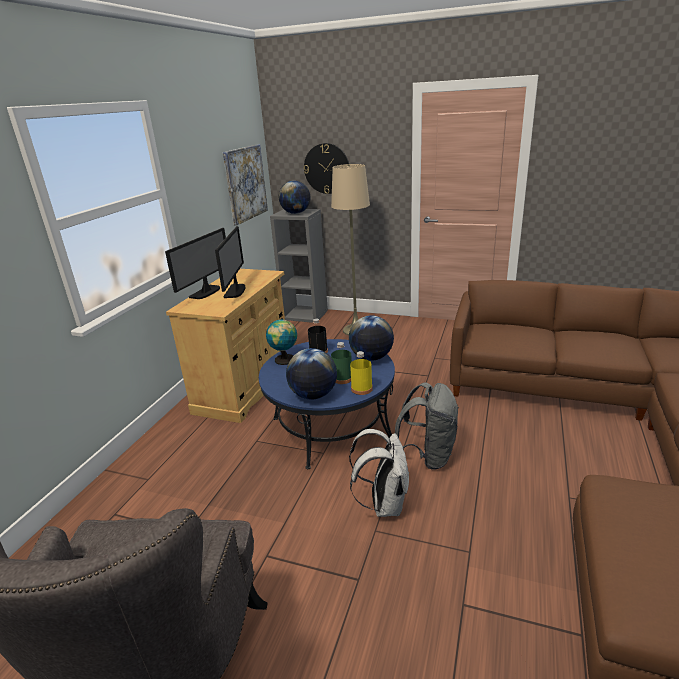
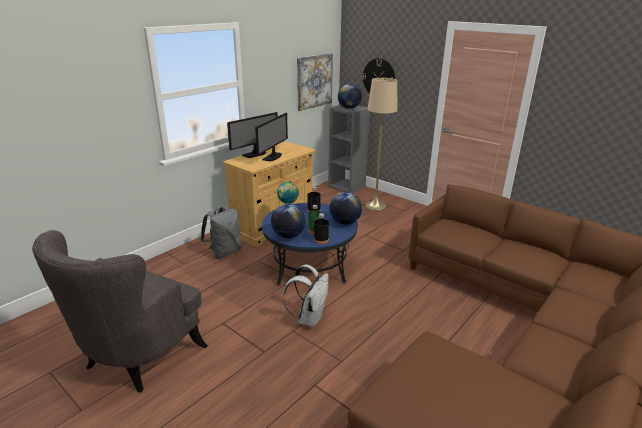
camera: 20 degrees right, 0 degrees up
yellow bottle [350,351,373,395] -> black bottle [314,213,329,244]
grey backpack [395,383,459,470] -> grey backpack moved to [201,206,242,259]

